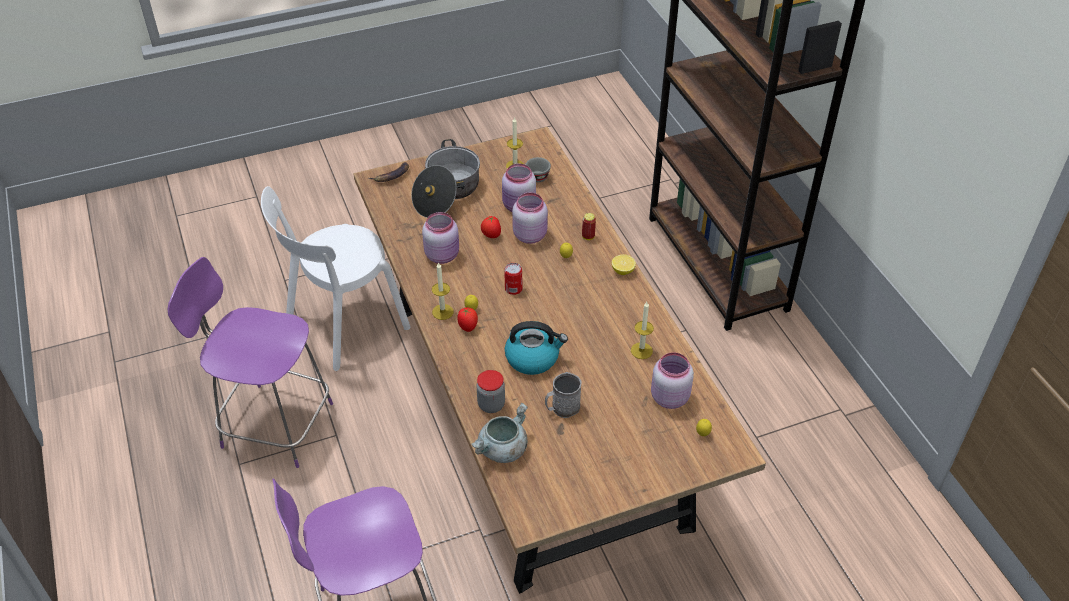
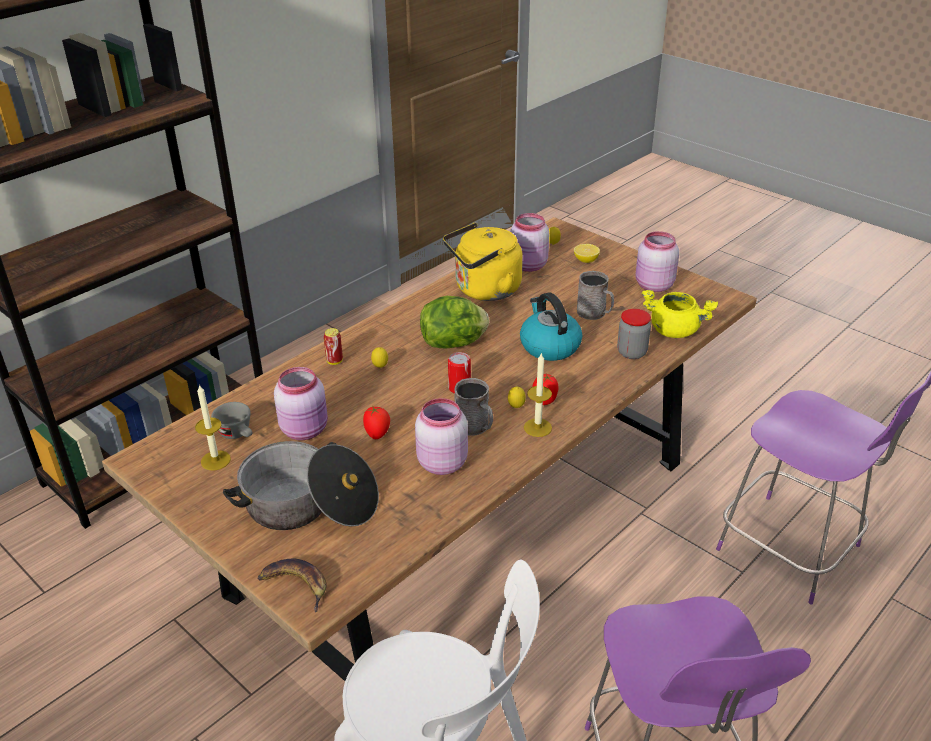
camera: 115 degrees left, 10 degrees down
grey cooking pot [472,403,528,463] -> yellow cooking pot [642,290,718,338]
pink jar [512,193,548,244] -> pink jar moved to [635,231,679,292]
lemon [612,254,636,275] -> lemon moved to [574,244,600,263]
candle [631,302,654,359] -> yellow kettle [443,223,523,301]
none -> lettuce [420,296,489,348]
none -> grey mug [454,378,493,436]

